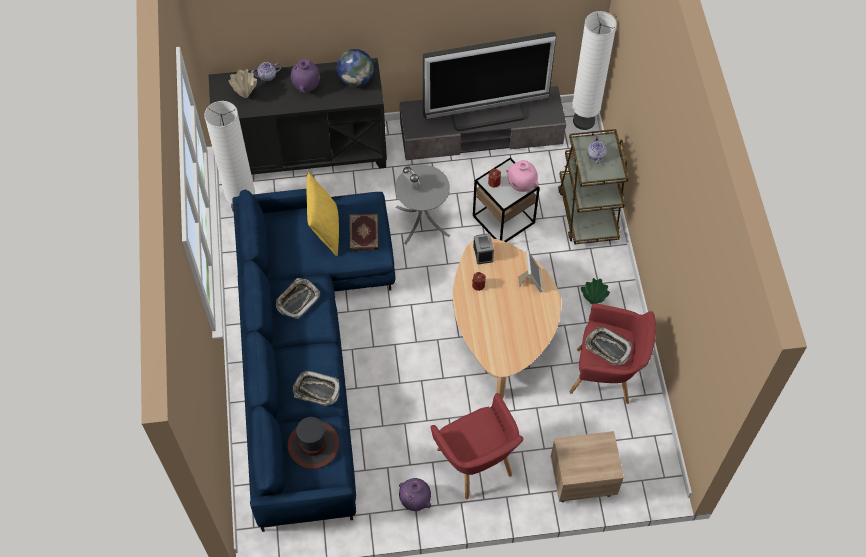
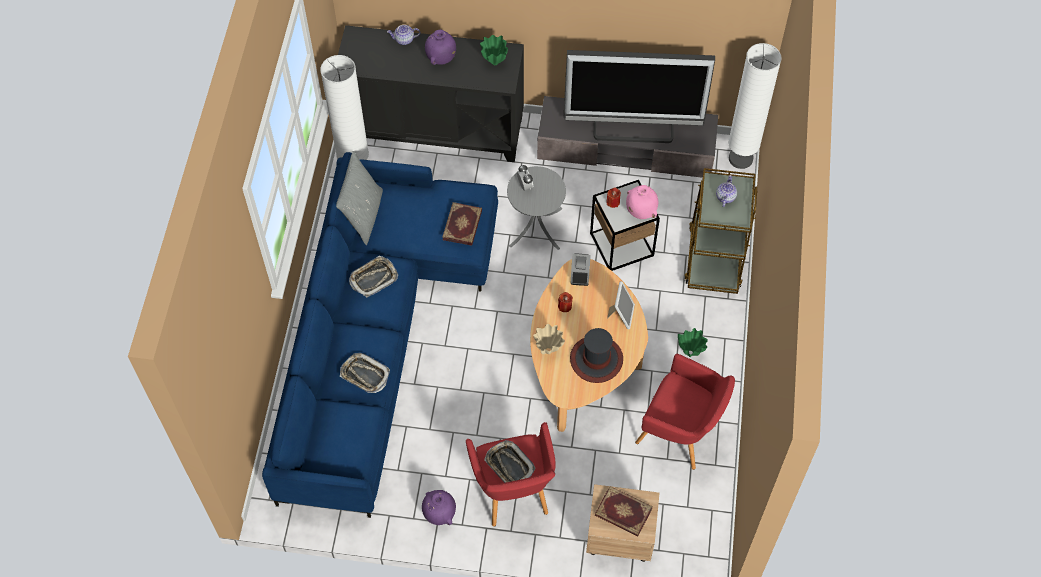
camera: 15 degrees right, 0 degrees up
beige vase [229,69,257,98] -> beige vase moved to [533,324,565,354]
hat [287,417,339,469] -> hat moved to [570,328,623,383]
yellow pillow [306,172,339,256] -> none
globe [337,49,374,87] -> green vase [480,35,508,65]
tray [586,327,632,365] -> tray moved to [484,440,536,483]
none -> grey pillow [336,151,383,245]
none -> book [595,486,653,536]

